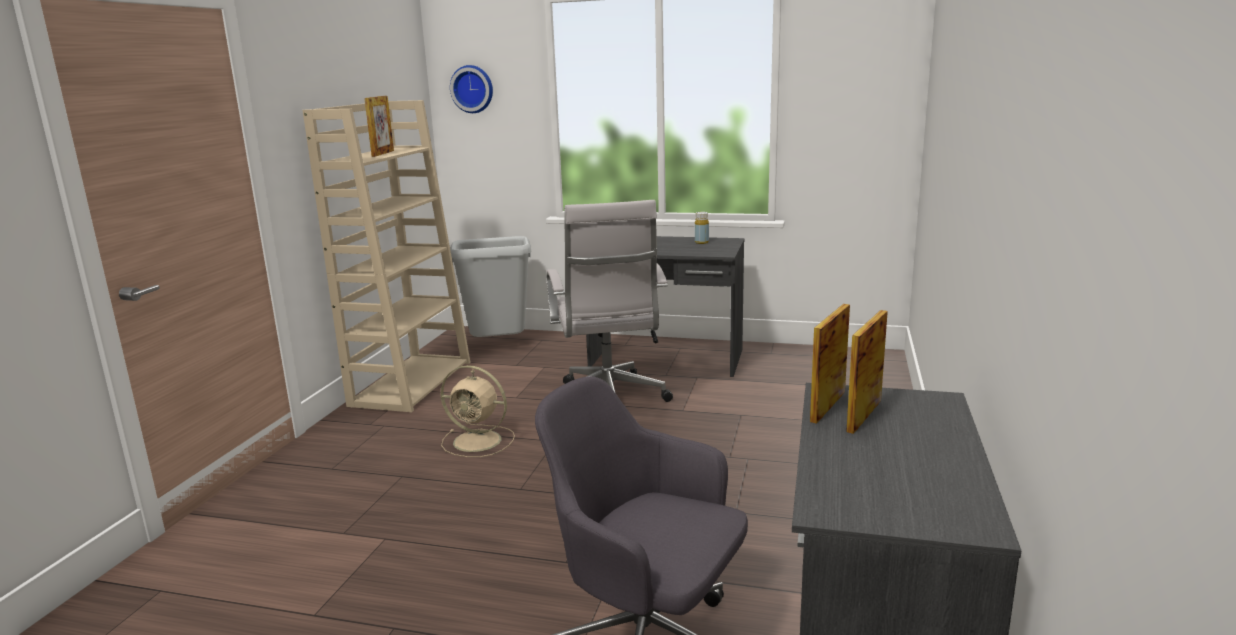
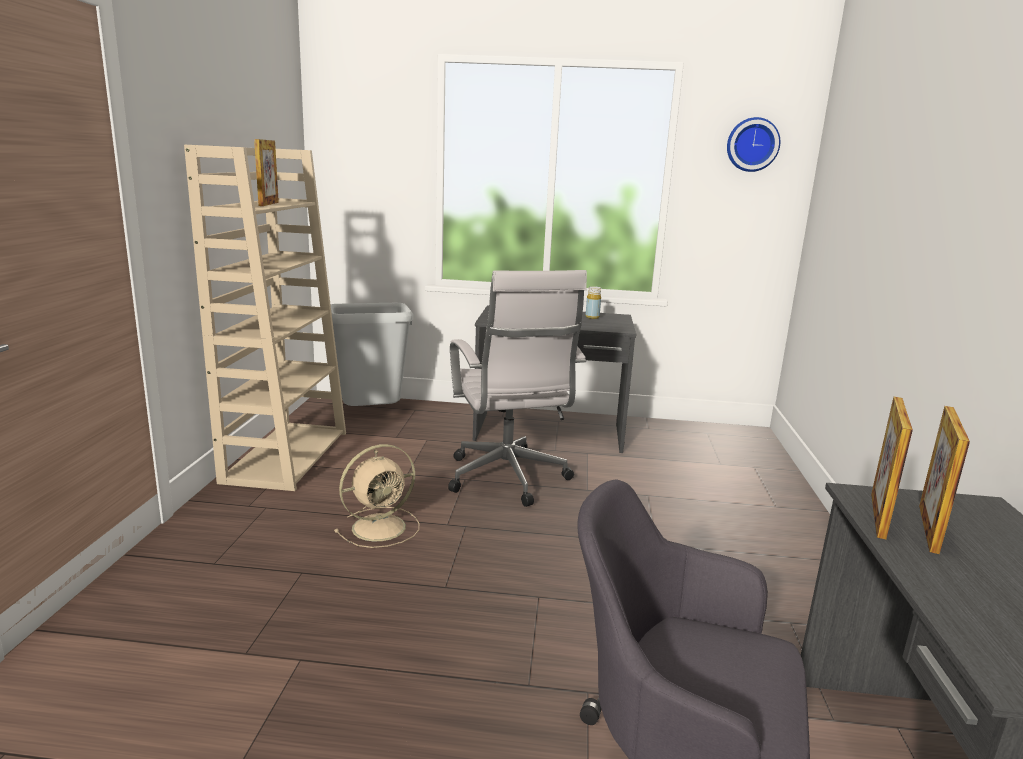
camera: 10 degrees left, 0 degrees up
beige fan [441,365,515,457] -> beige fan turned 45 degrees counterclockwise [334,444,419,548]
wall clock [450,65,493,113] -> wall clock moved to [727,117,780,172]

